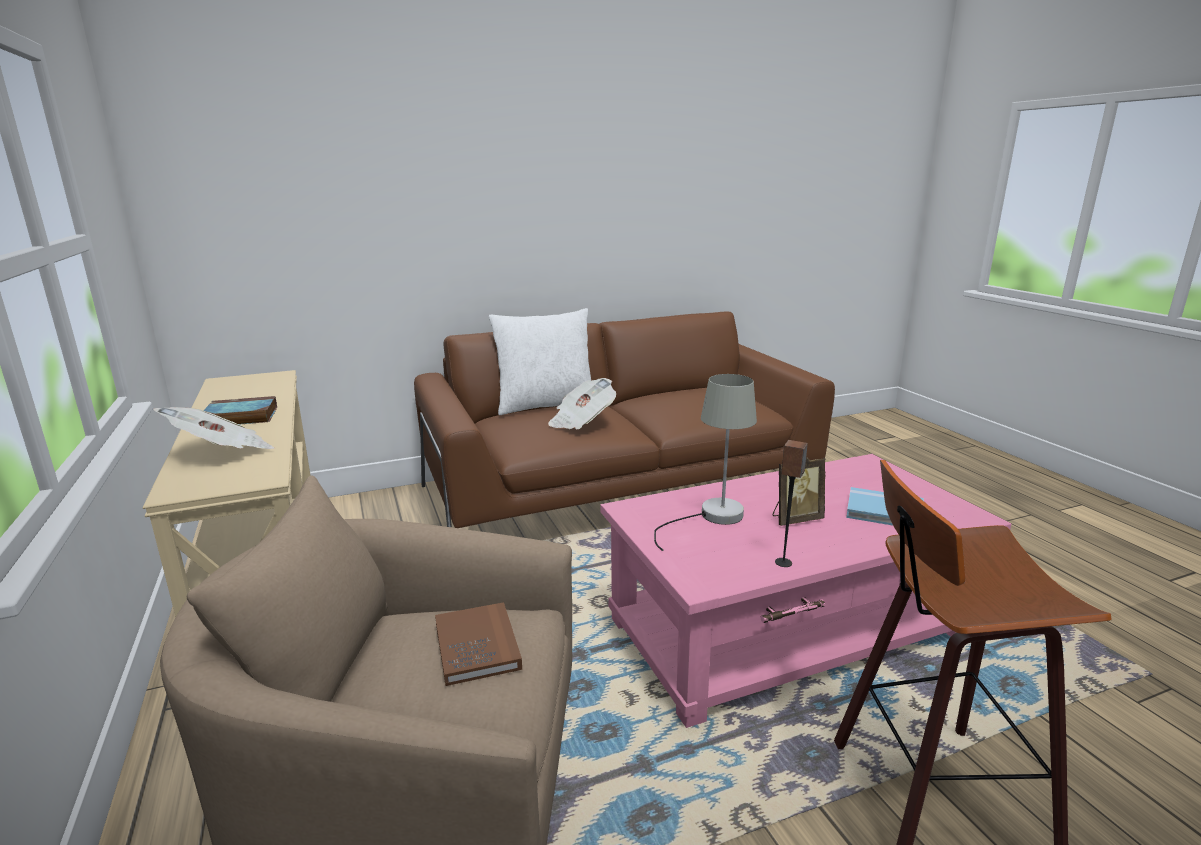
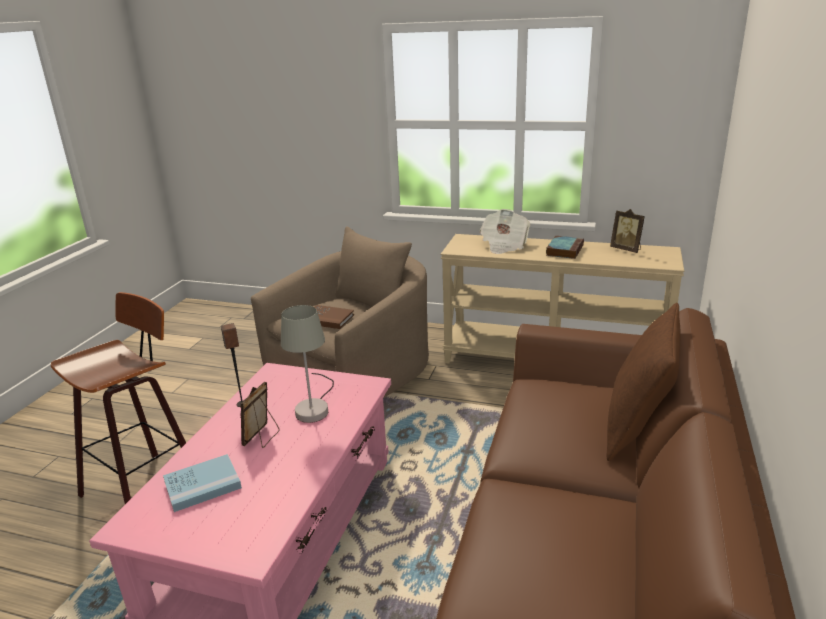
camera: 130 degrees right, 5 degrees up
white pillow [489,308,591,415] -> brown pillow [607,303,681,461]
newspaper [548,378,616,430] -> none
none -> picture frame [610,209,645,253]

